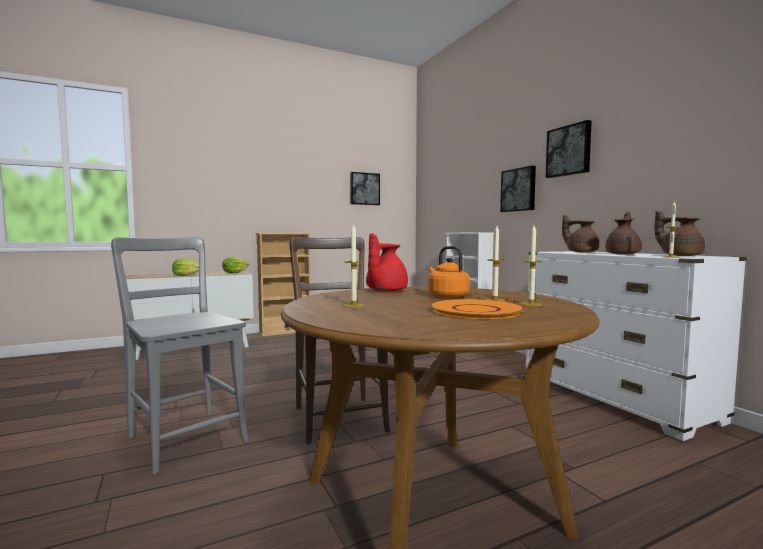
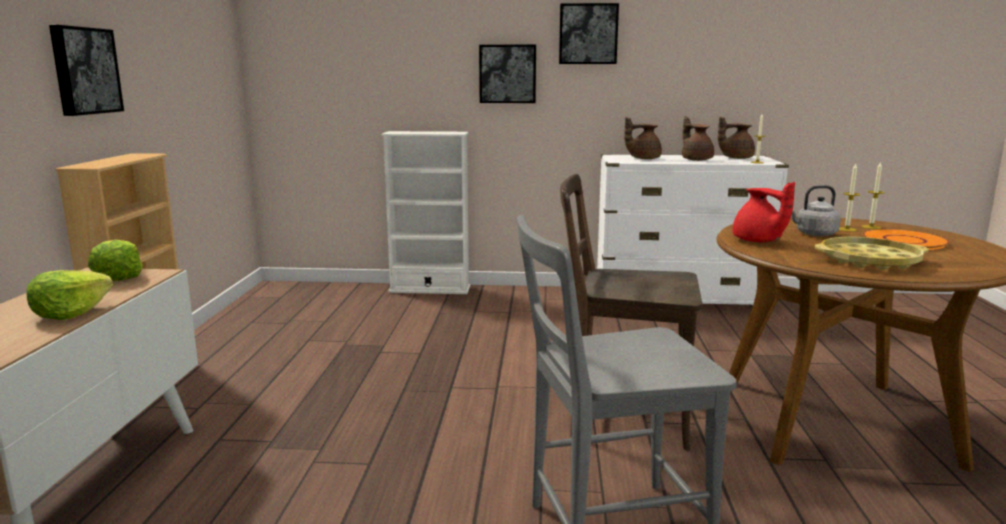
camera: 60 degrees left, 10 degrees up
candle [343,224,365,308] -> yellow tray [815,237,929,270]
picture [350,172,380,205] -> picture moved to [49,25,124,116]
orange kettle [428,246,470,298] -> grey kettle [791,185,841,236]

